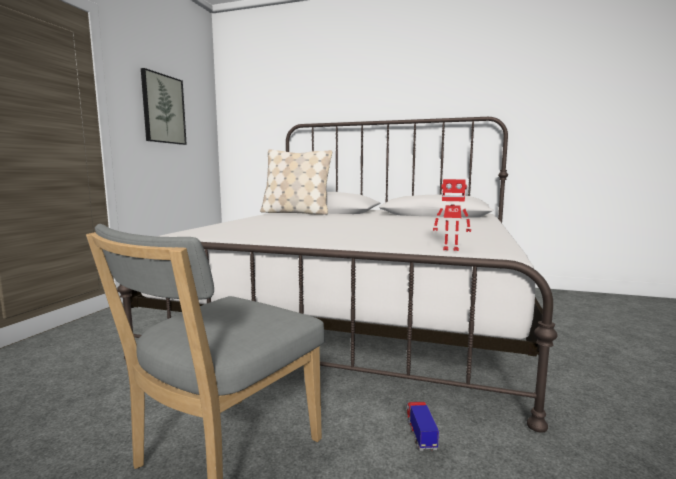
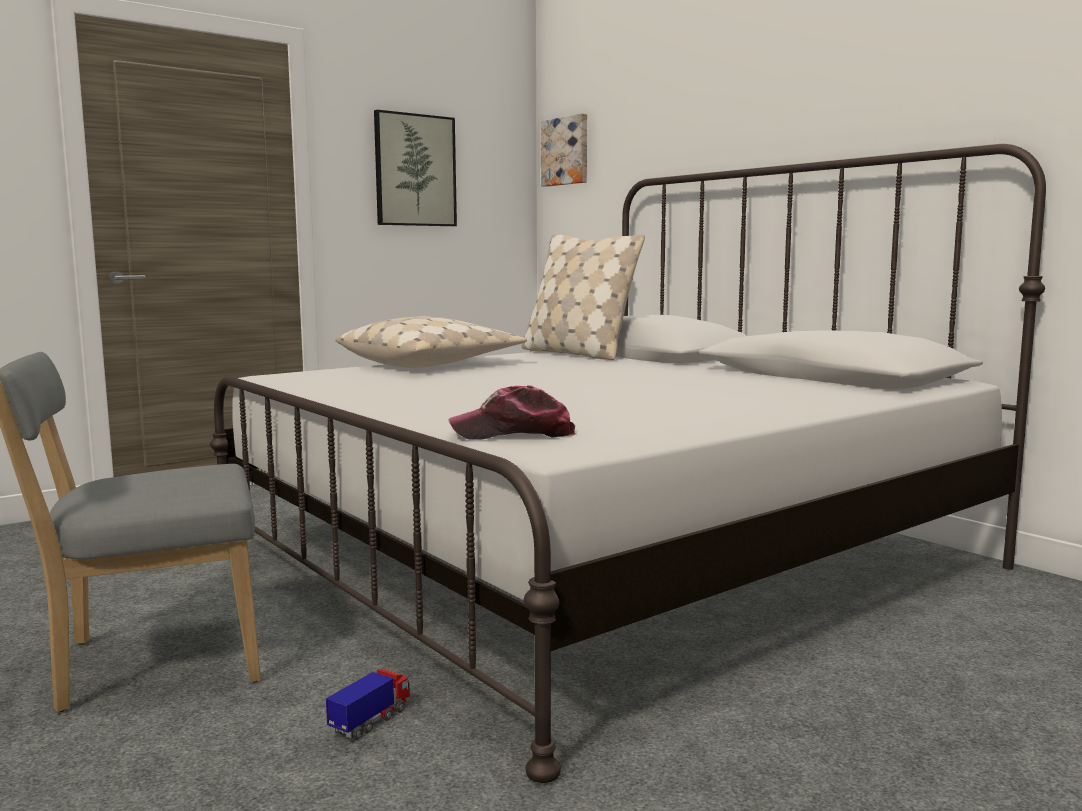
camera: 35 degrees right, 0 degrees up
toy robot [433,179,471,251] -> cap [449,385,575,440]
none -> beige pillow [335,316,527,368]
none -> picture [541,113,587,187]

